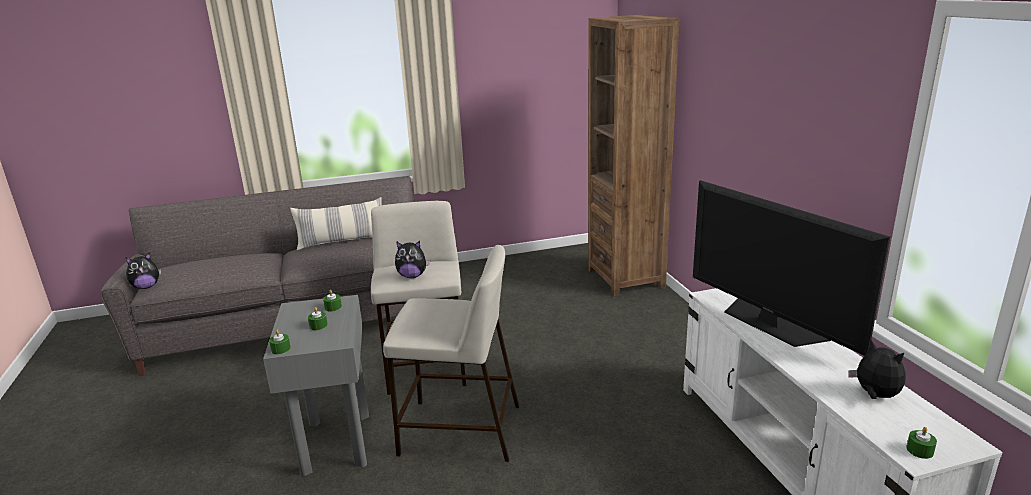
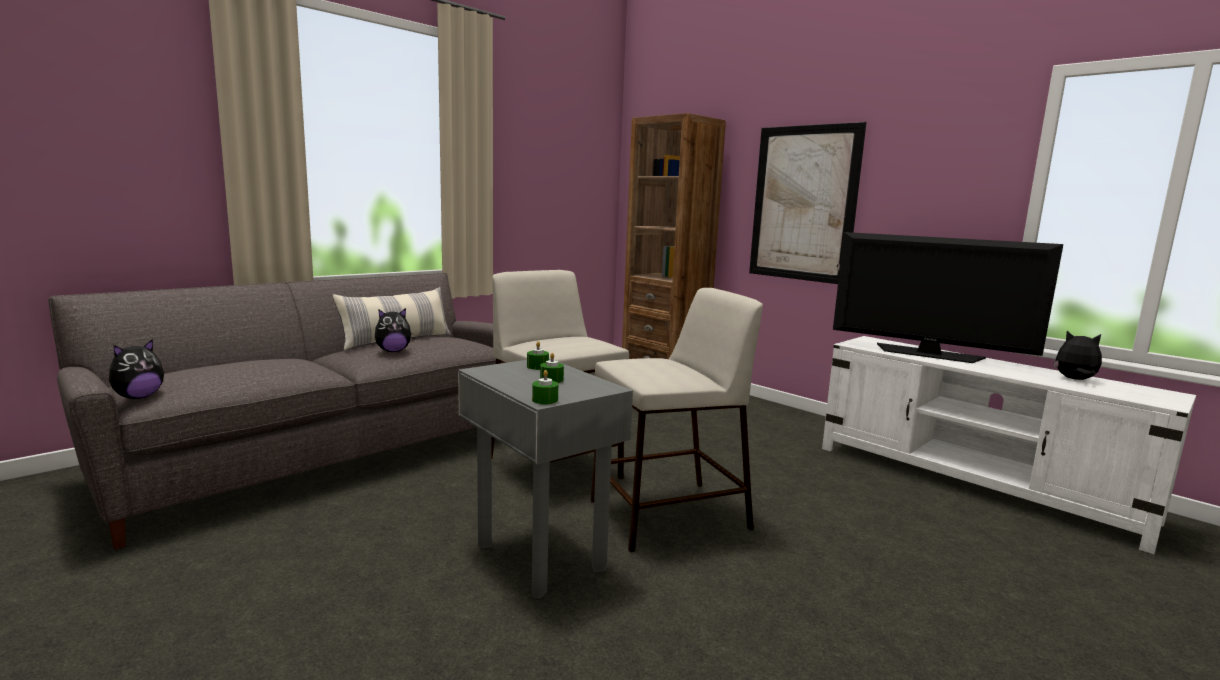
camera: 30 degrees left, 10 degrees down
plush toy [395,241,430,278] -> plush toy moved to [375,308,412,352]
green candle [906,427,937,459] -> none
none -> picture [749,122,867,284]

